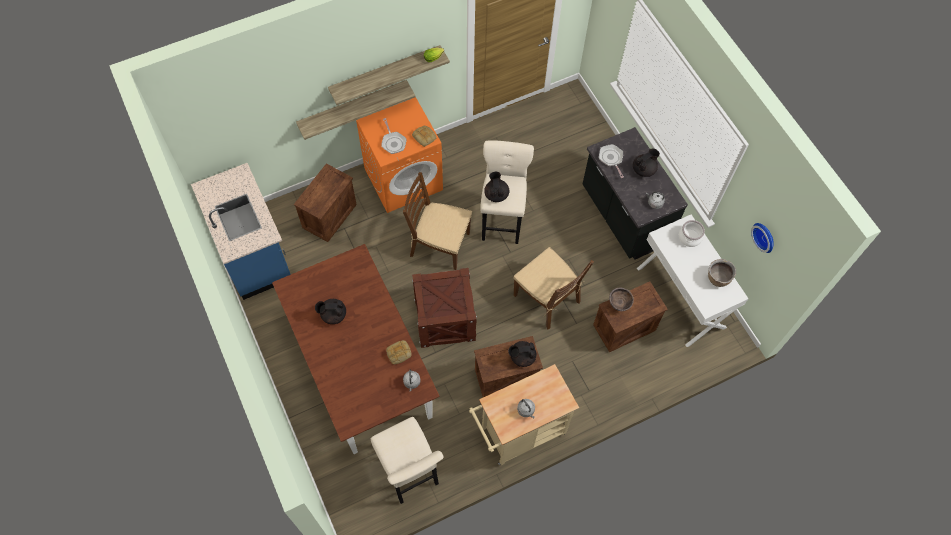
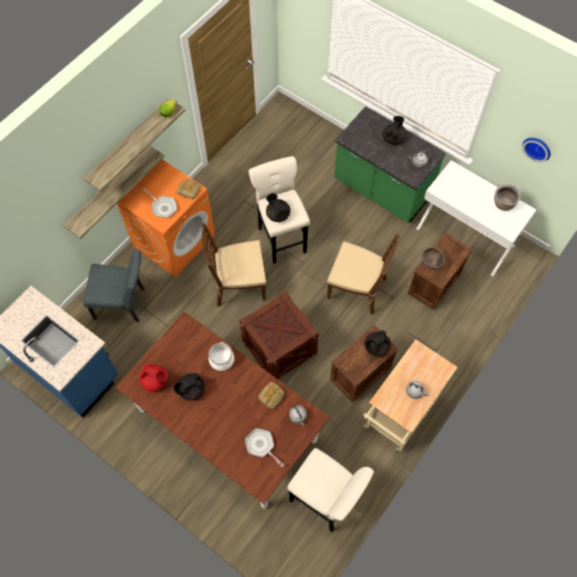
camera: 25 degrees left, 0 degrees up
crate [294,163,357,242] -> grey chair [83,250,145,322]
black counter [583,127,688,260] -> green counter [334,106,446,223]
frying pan [599,144,624,178] -> frying pan moved to [245,428,284,467]
cooking pot [679,220,705,247] -> cooking pot moved to [209,342,234,371]
none -> red teapot [140,364,168,392]

